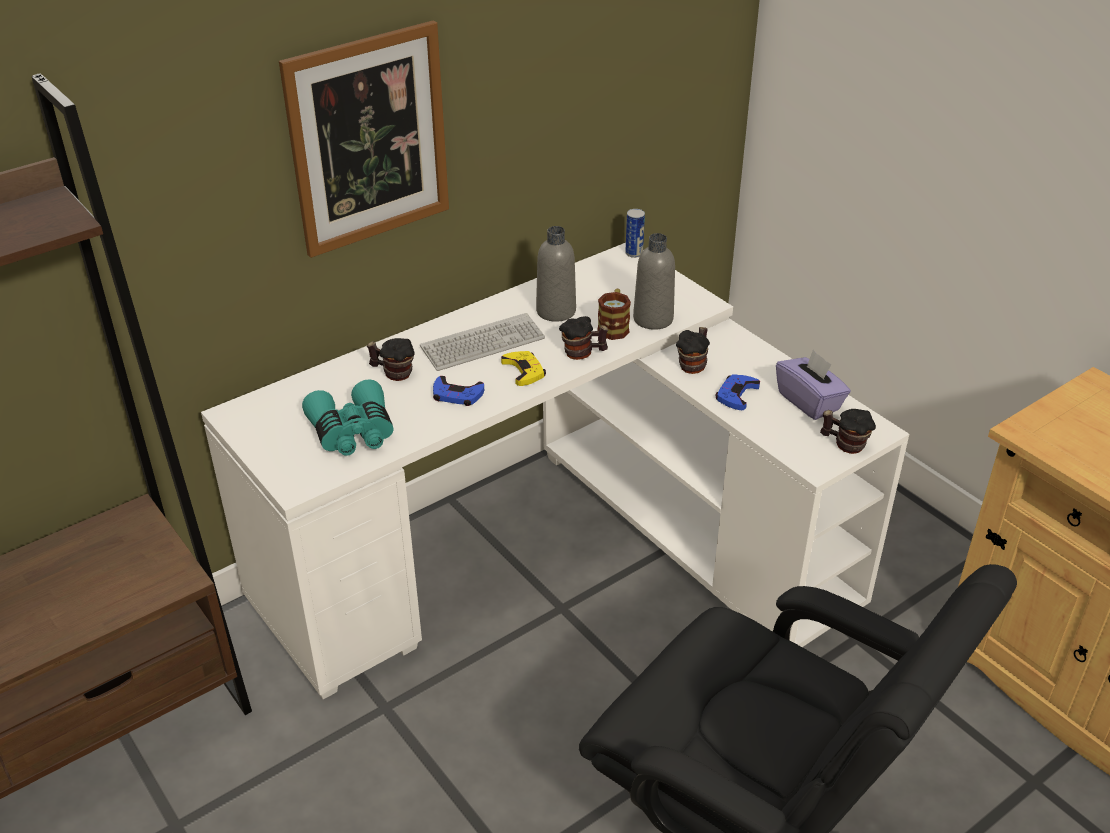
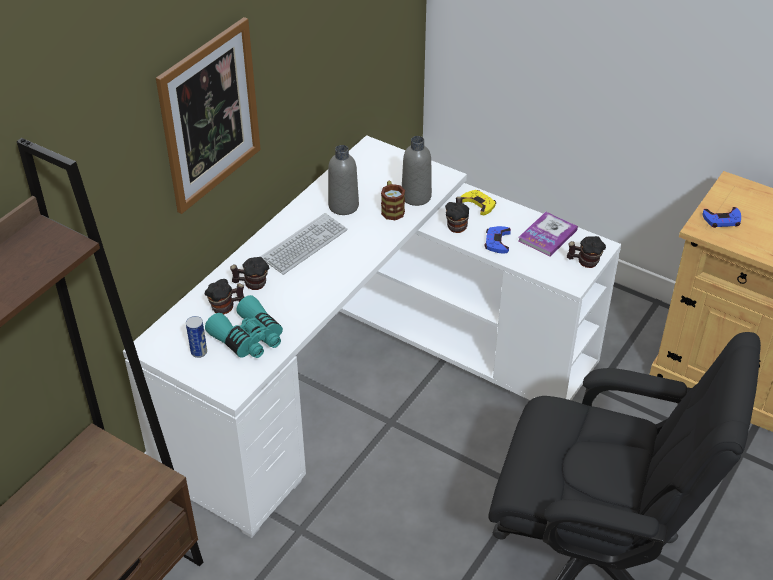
camera: 20 degrees left, 5 degrees up
blue game controller [433,376,484,406] -> blue game controller moved to [703,207,741,228]
yellow game controller [501,351,546,386] -> yellow game controller moved to [461,190,496,215]
mug [559,316,608,360] -> mug moved to [205,279,244,314]
can [625,209,645,258] -> can moved to [186,316,207,358]
purple tissue box [776,350,851,420] -> book [519,212,578,257]

